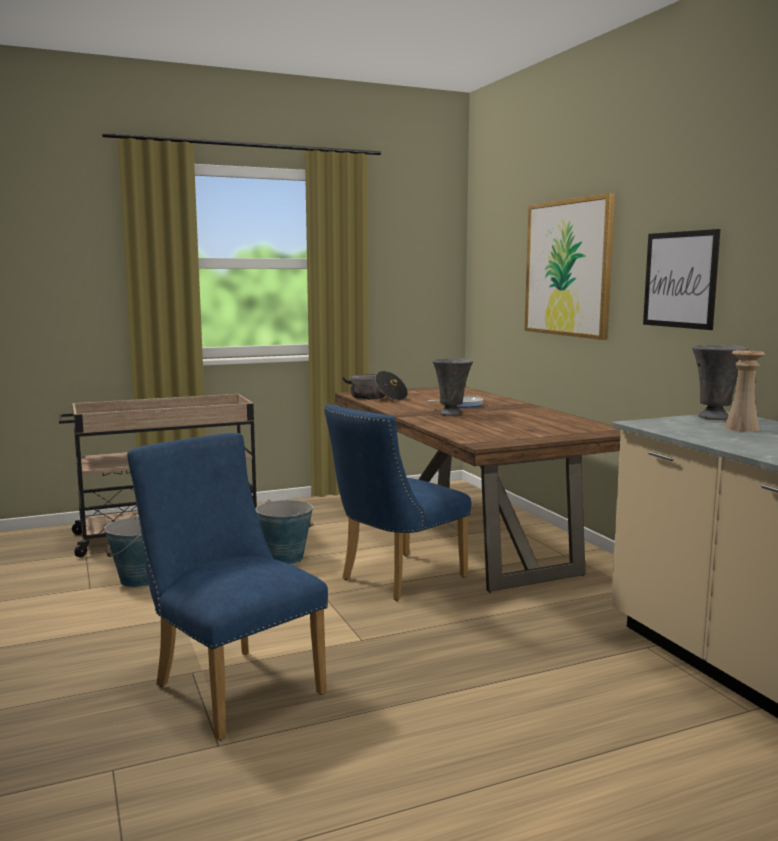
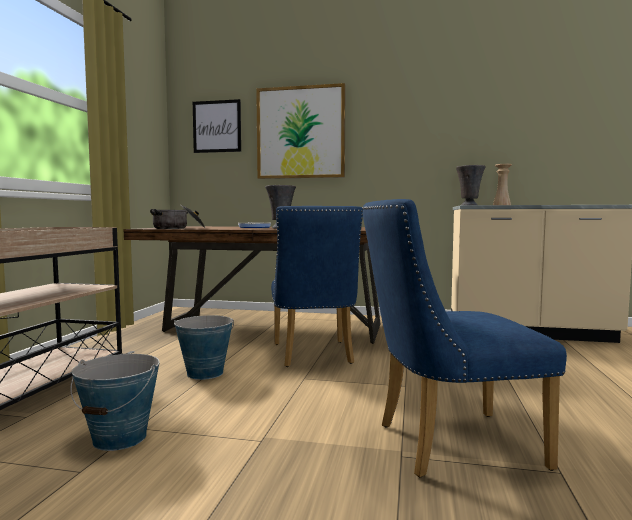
camera: 55 degrees left, 5 degrees down
picture [643,229,720,330] -> picture moved to [193,99,241,153]

